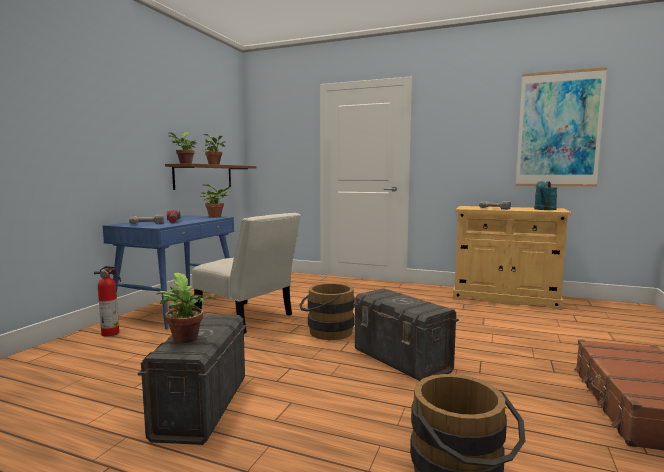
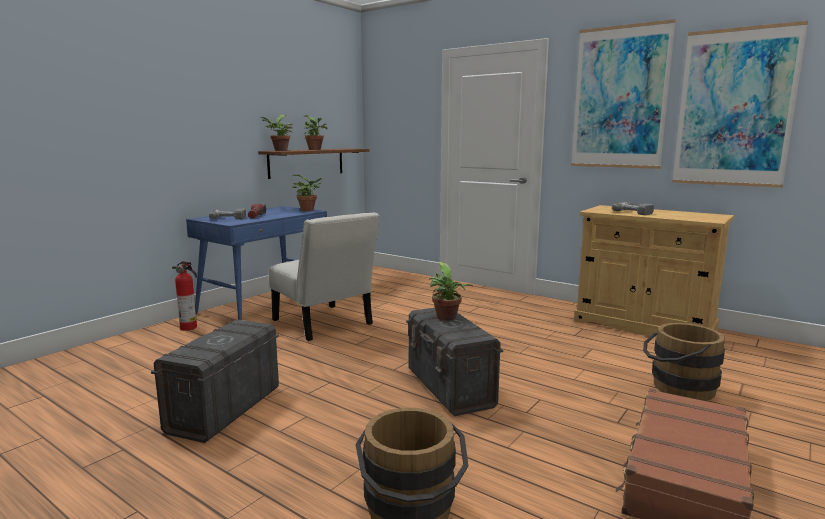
camera: 15 degrees right, 5 degrees up
potted plant [156,272,216,343] -> potted plant moved to [429,262,473,321]
brown bucket [299,283,355,340] -> brown bucket moved to [643,323,725,401]
turquoise watering can [534,181,557,210] -> none
none -> picture [571,19,676,169]

